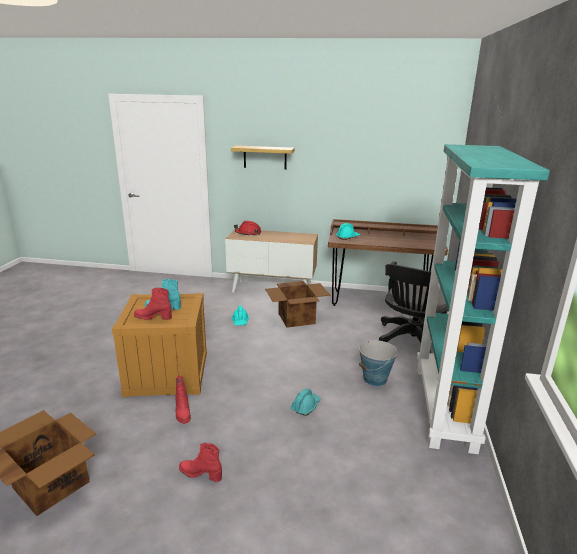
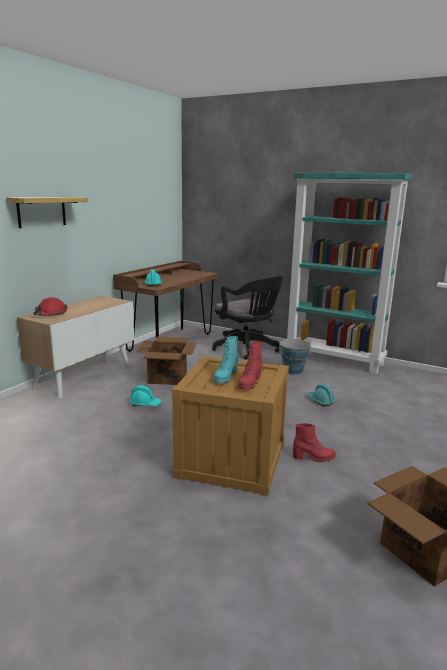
camera: 70 degrees left, 5 degrees down
red boot [179,443,222,482] -> none

